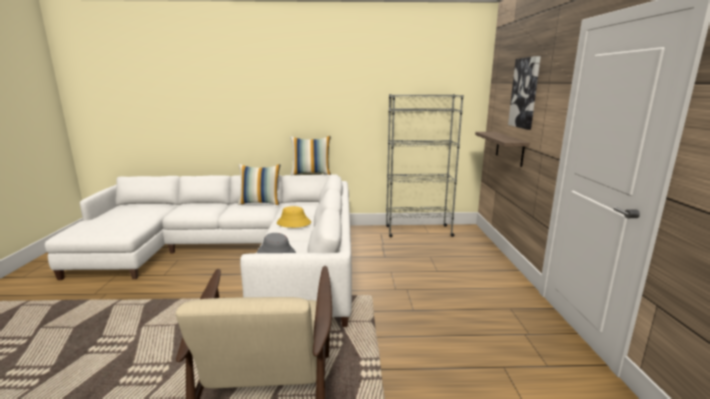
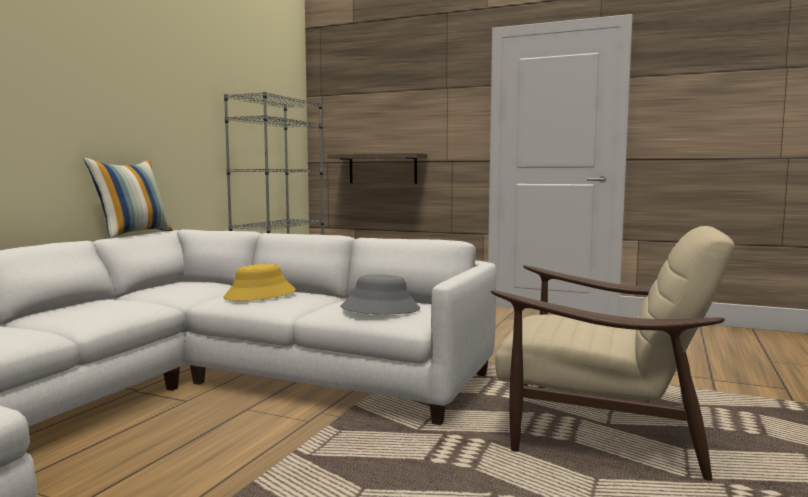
camera: 65 degrees left, 10 degrees down
pillow [238,164,281,205] -> none
picture [508,56,541,130] -> none

